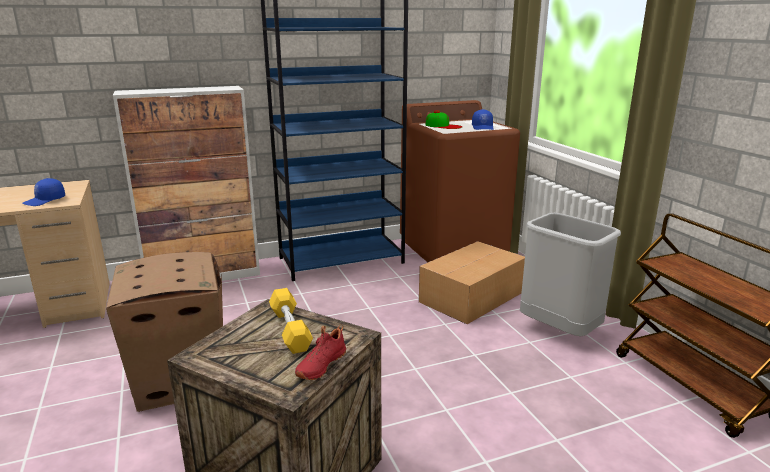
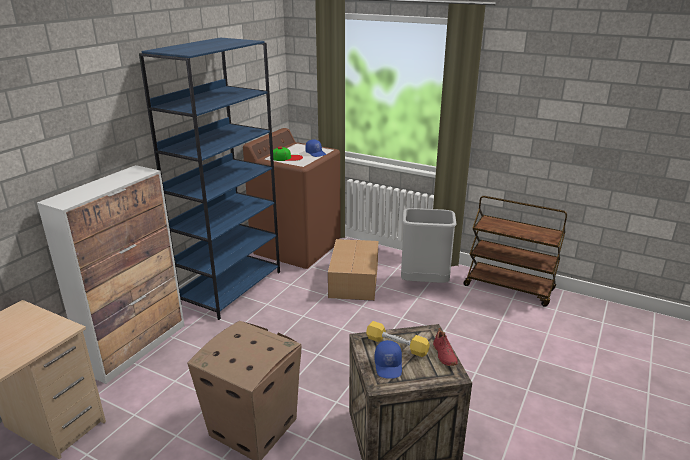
camera: 40 degrees left, 5 degrees up
blue cap [22,178,65,206] -> blue cap moved to [375,340,402,379]

